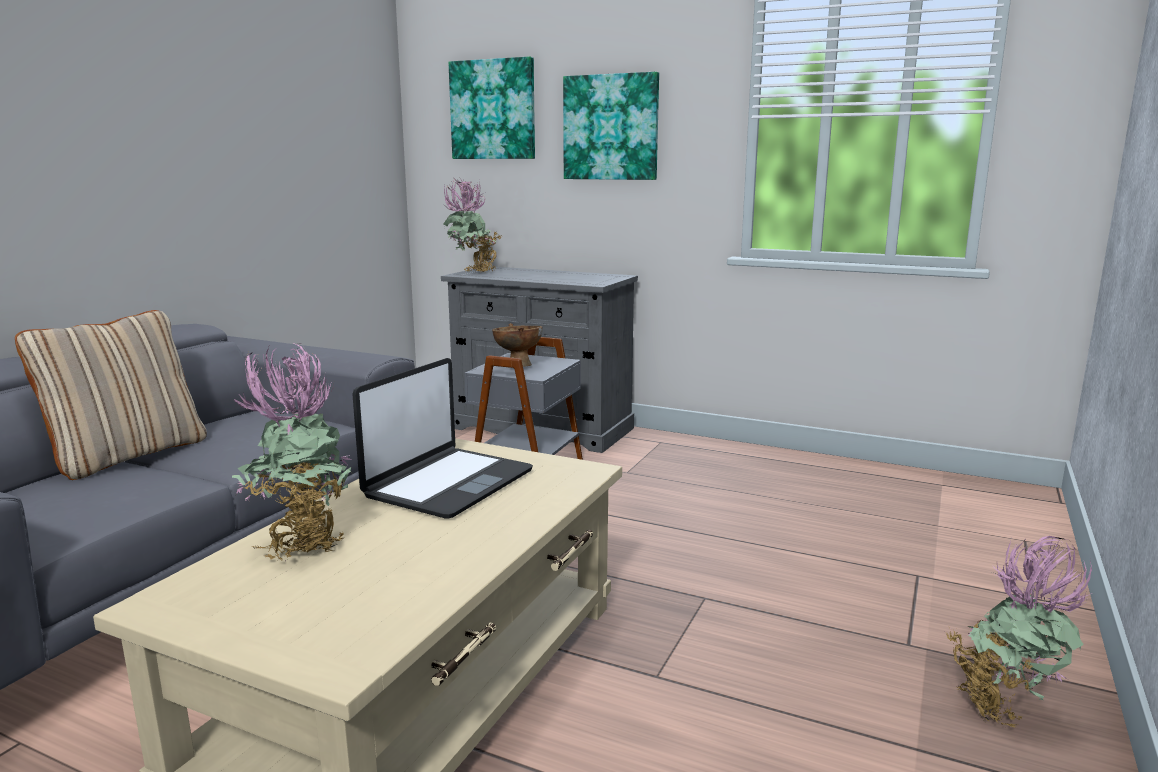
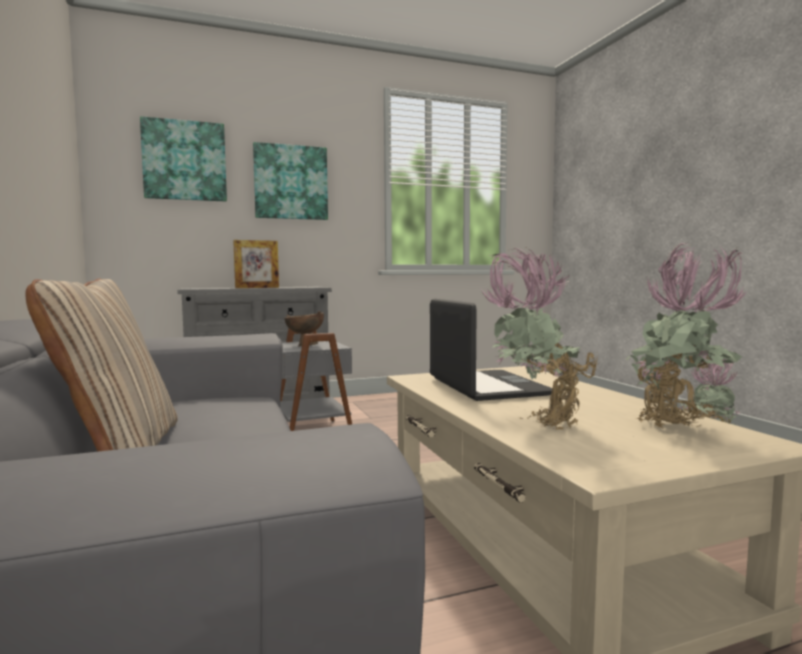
camera: 45 degrees left, 10 degrees down
potted plant [444,178,503,273] -> potted plant moved to [626,242,747,428]
none -> picture frame [233,240,279,288]

